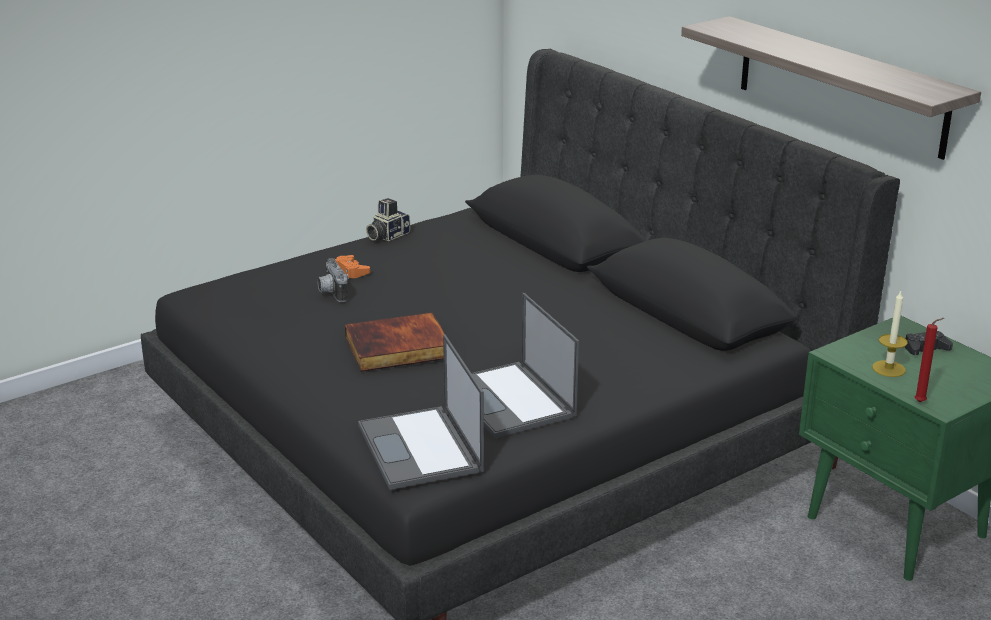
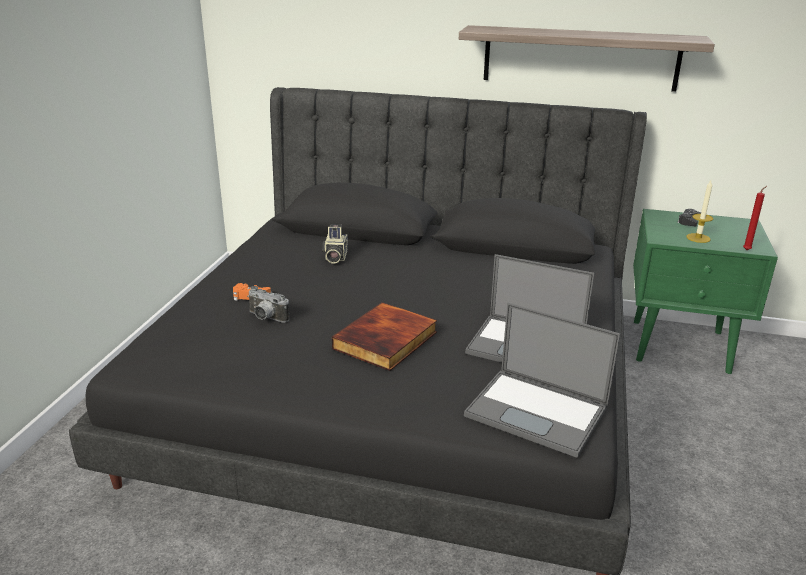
camera: 40 degrees left, 0 degrees up
camera [366,198,410,241] -> camera moved to [322,224,348,264]

